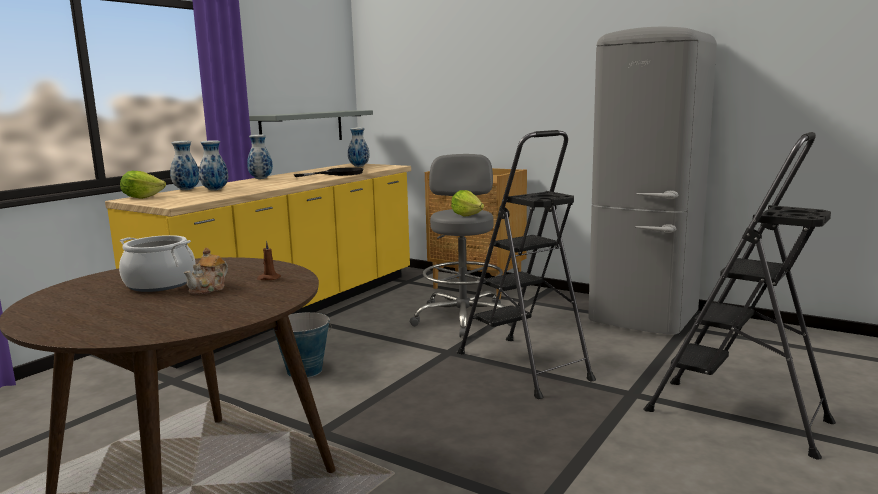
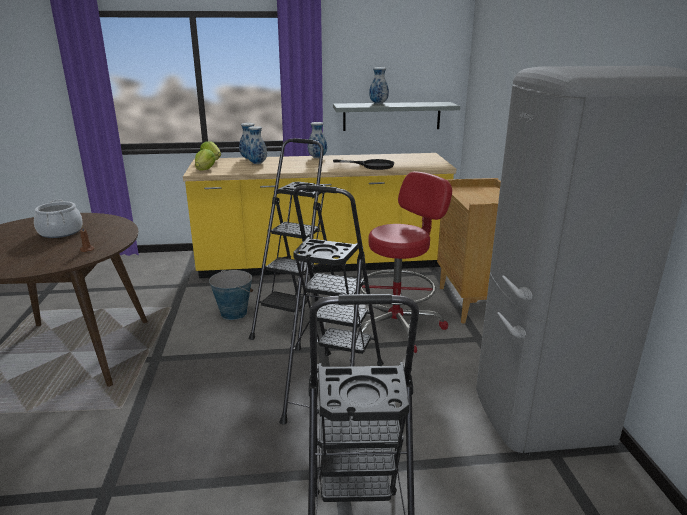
camera: 50 degrees right, 10 degrees up
teapot [184,248,228,295] -> none
vase [348,128,370,167] -> vase moved to [369,67,389,104]
grey stool [410,154,517,338] -> red stool [359,171,452,353]
lettuce [451,190,484,217] -> lettuce moved to [195,149,216,170]
none -> step ladder [248,138,334,351]

